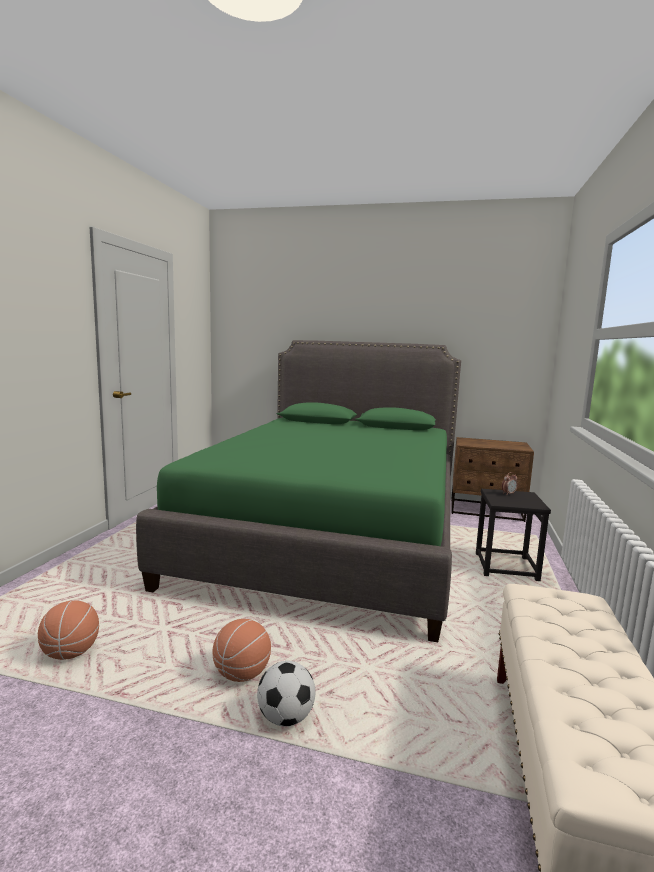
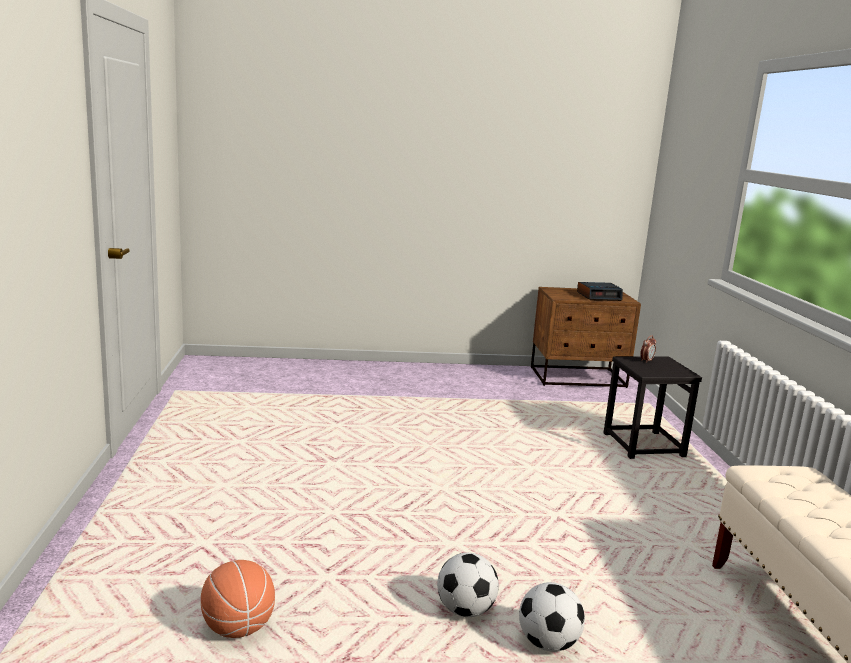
camera: 20 degrees left, 5 degrees up
green bed [136,340,461,642] -> none
basketball [213,619,271,682] -> football [437,553,499,617]
none -> alarm clock [577,282,623,301]

